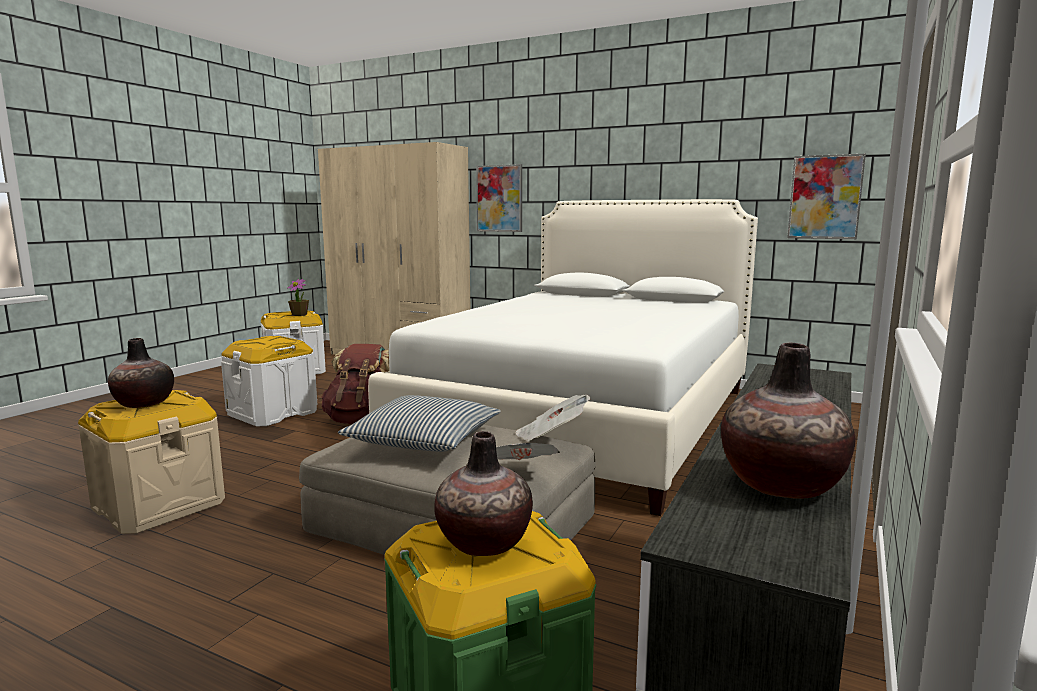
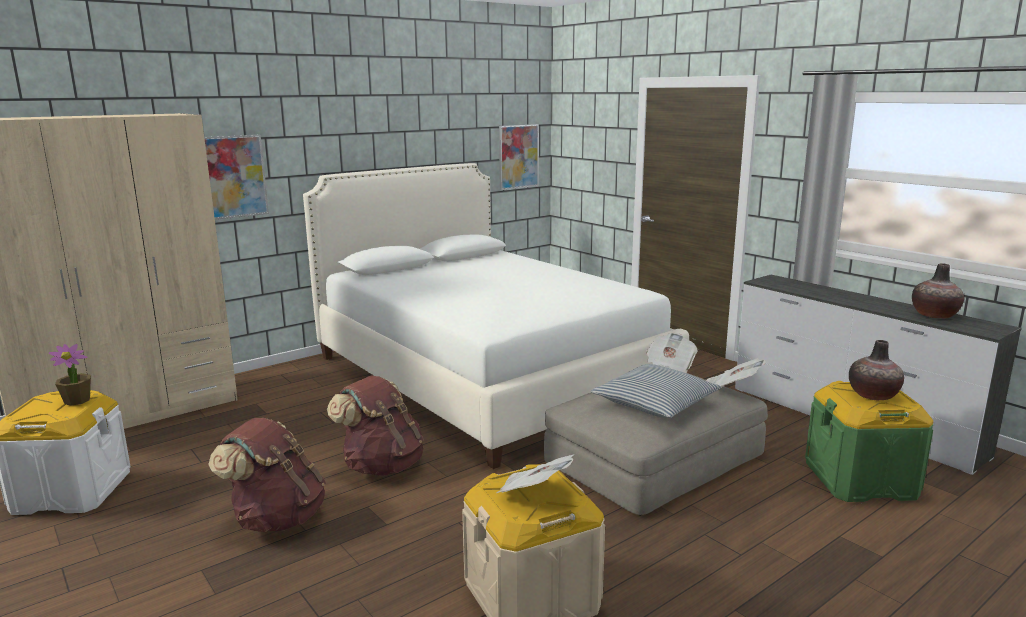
camera: 65 degrees left, 5 degrees up
vase [108,338,174,408] -> newspaper [497,454,575,493]
white storage box [221,336,317,427] -> brown backpack [208,418,326,532]

